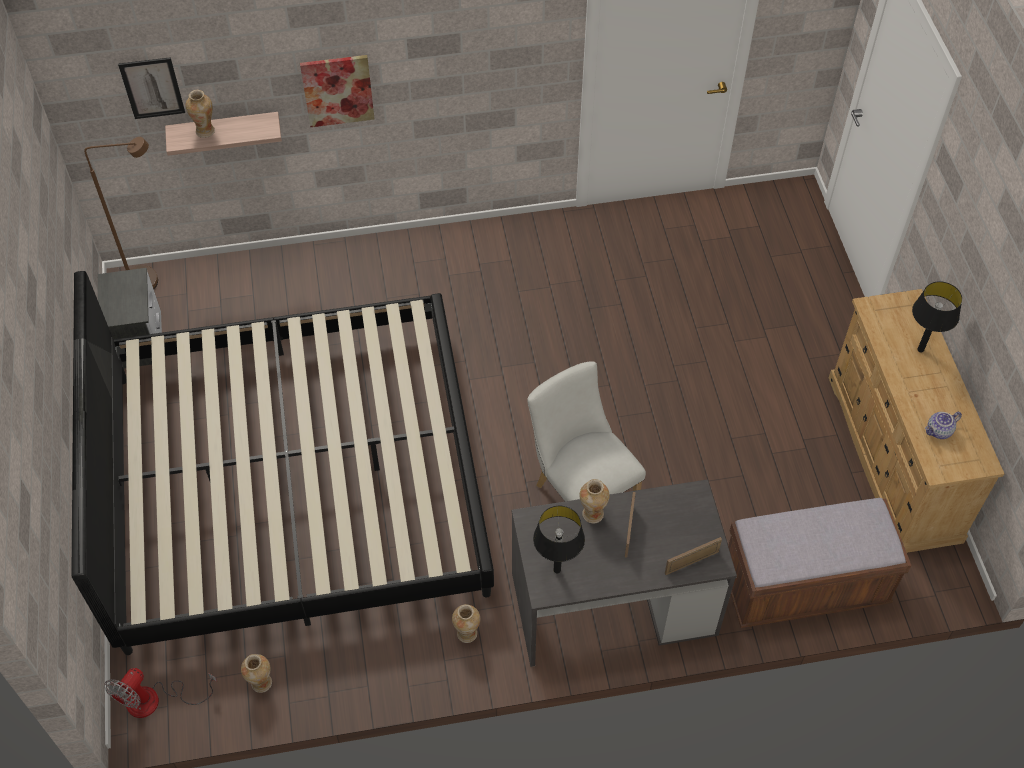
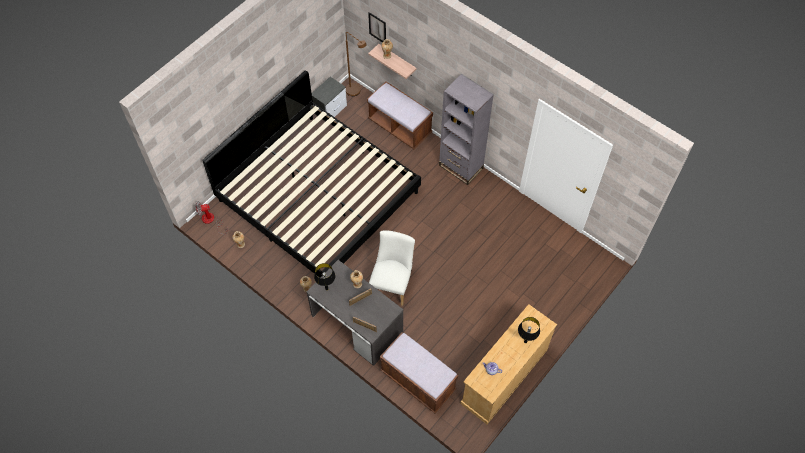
camera: 50 degrees right, 5 degrees up
picture [300,55,374,127] -> none
none -> brown bench [367,81,433,149]
none -> grey bookcase [439,74,494,185]

